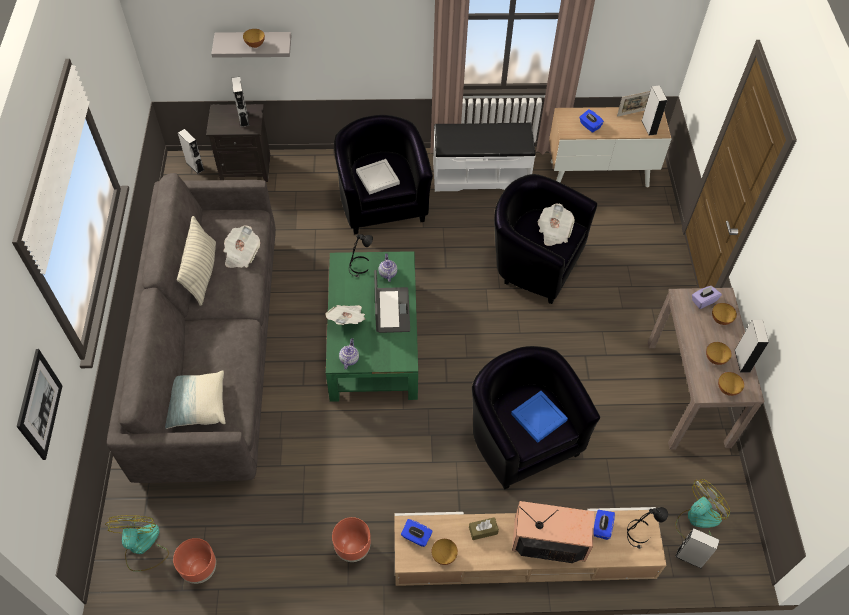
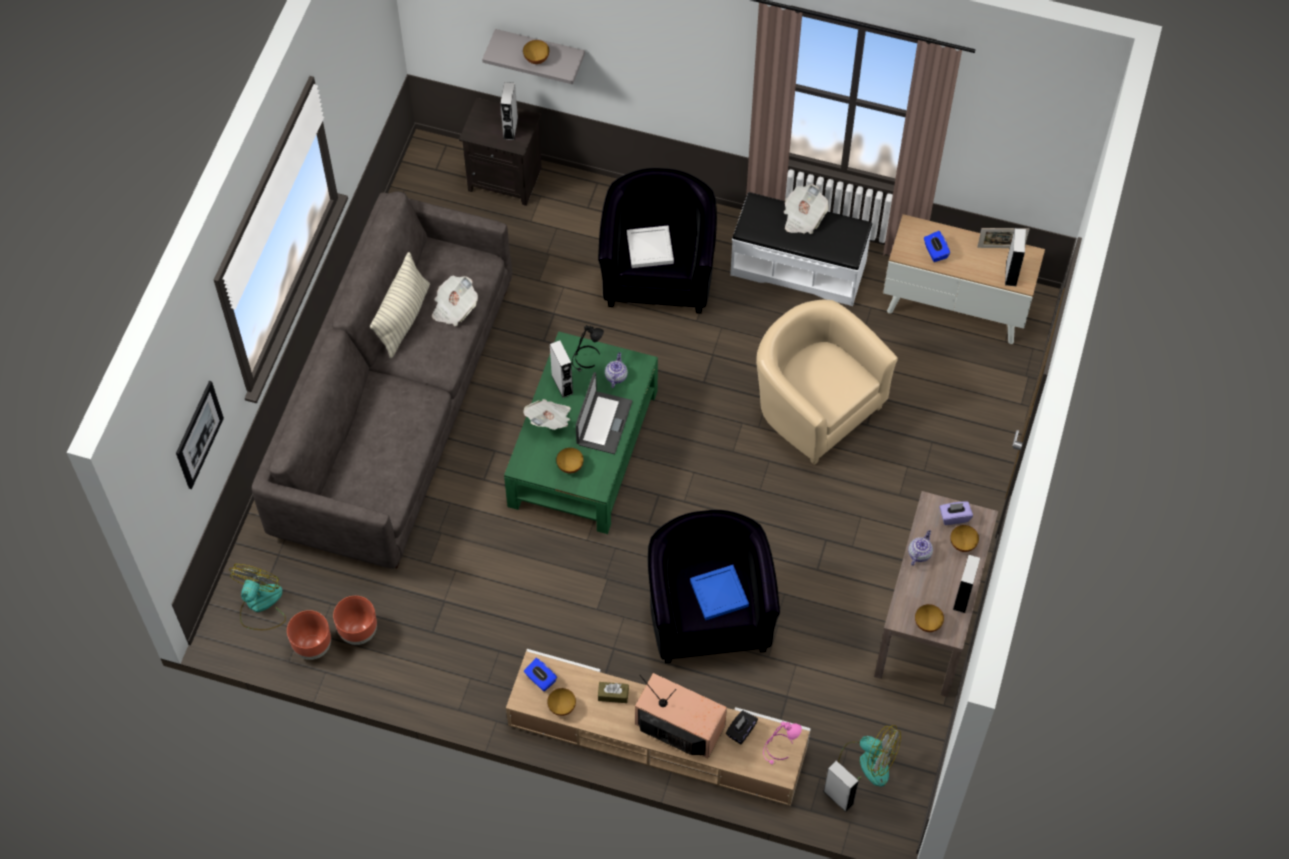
camera: 20 degrees right, 5 degrees up
pillow [165,370,226,429] -> none
grey speaker [178,129,204,174] -> grey speaker moved to [550,340,573,398]
brown planter [332,517,371,562] -> brown planter moved to [333,596,377,645]
teapot [339,338,359,370] -> teapot moved to [908,530,933,566]
black armchair [494,174,597,304] -> beige armchair [756,299,898,465]
newspaper [537,203,575,246] -> newspaper moved to [783,184,829,234]
blue tissue box [593,510,615,540] -> black tissue box [726,711,758,744]
black table lamp [627,507,668,549] -> pink table lamp [763,721,802,765]
fan [675,479,730,539] -> fan turned 45 degrees clockwise [838,725,901,787]
bowl [706,342,732,365] -> bowl moved to [556,448,584,473]

